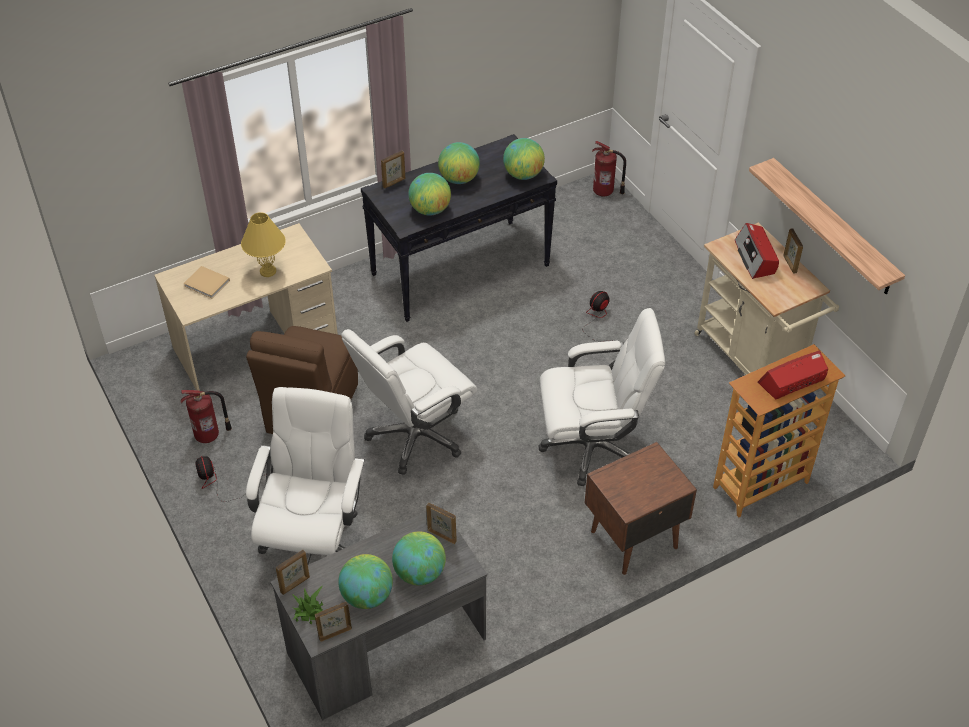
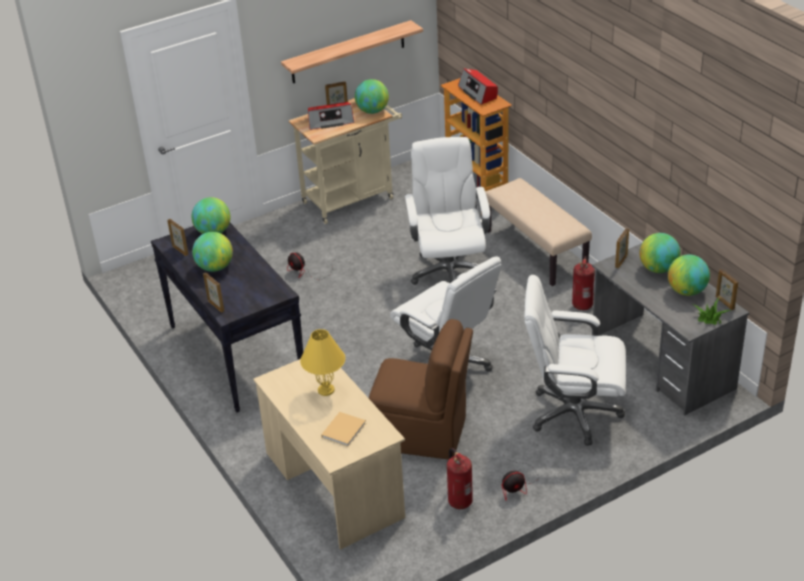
camera: 90 degrees left, 10 degrees down
picture frame [276,550,310,595] -> picture frame moved to [167,219,188,256]
globe [408,173,451,216] -> globe moved to [355,79,389,114]
brown nightstand [585,442,697,575] -> beige bench [485,178,592,286]
fire extinguisher [592,141,626,196] -> fire extinguisher moved to [572,256,595,310]

